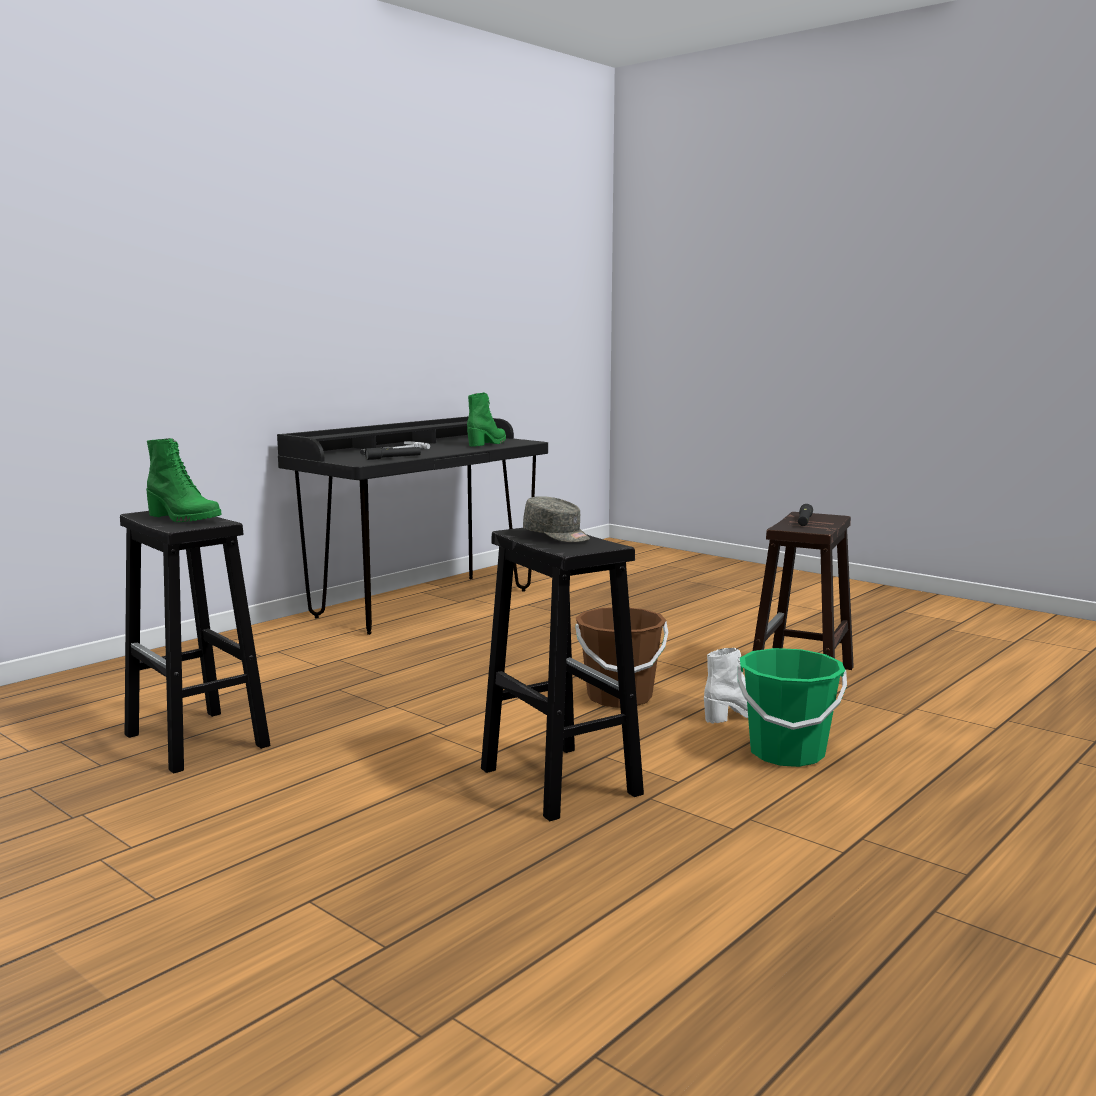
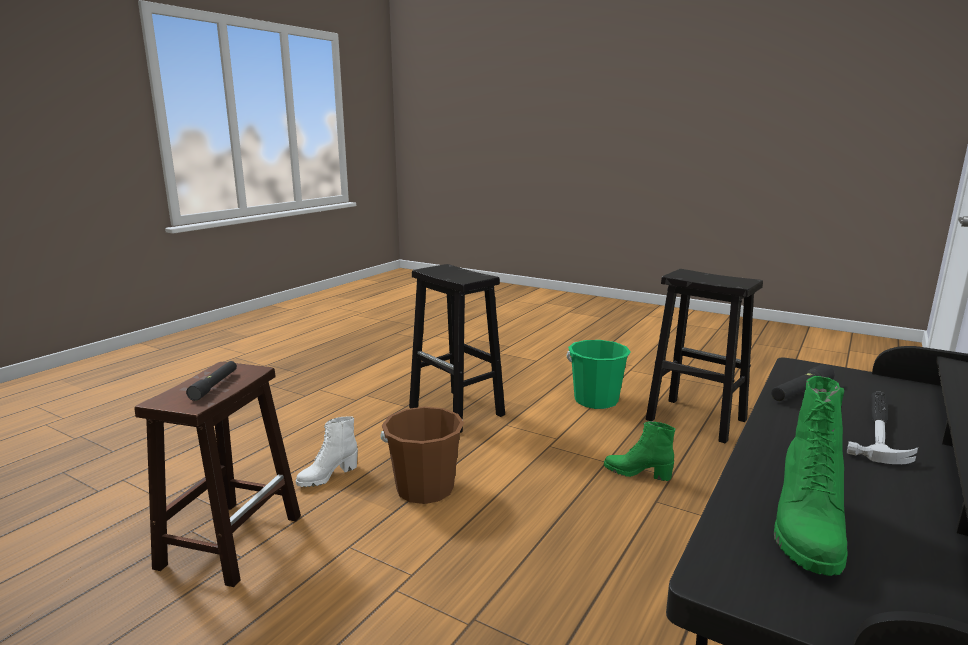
camera: 170 degrees right, 5 degrees up
green boot [146,438,222,522] -> green boot moved to [604,421,676,481]
grey cap [523,496,590,542] -> none
green bucket [737,648,847,767] -> green bucket moved to [567,340,630,409]

